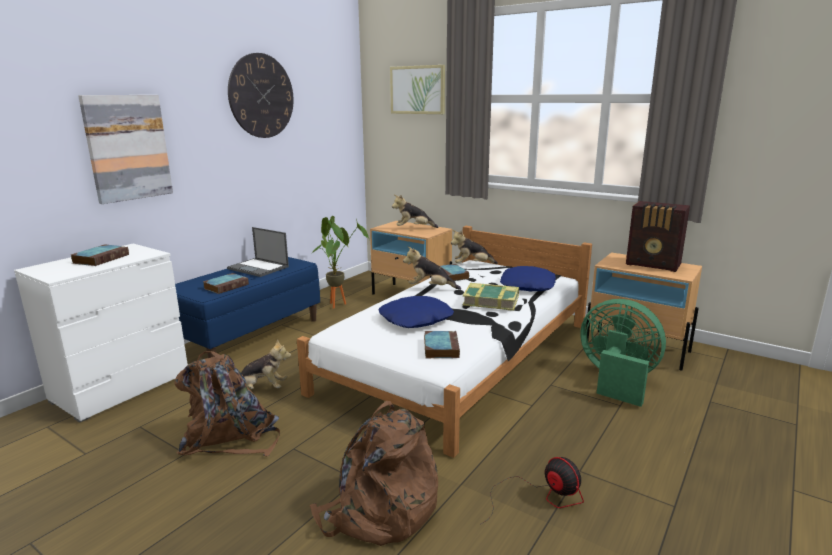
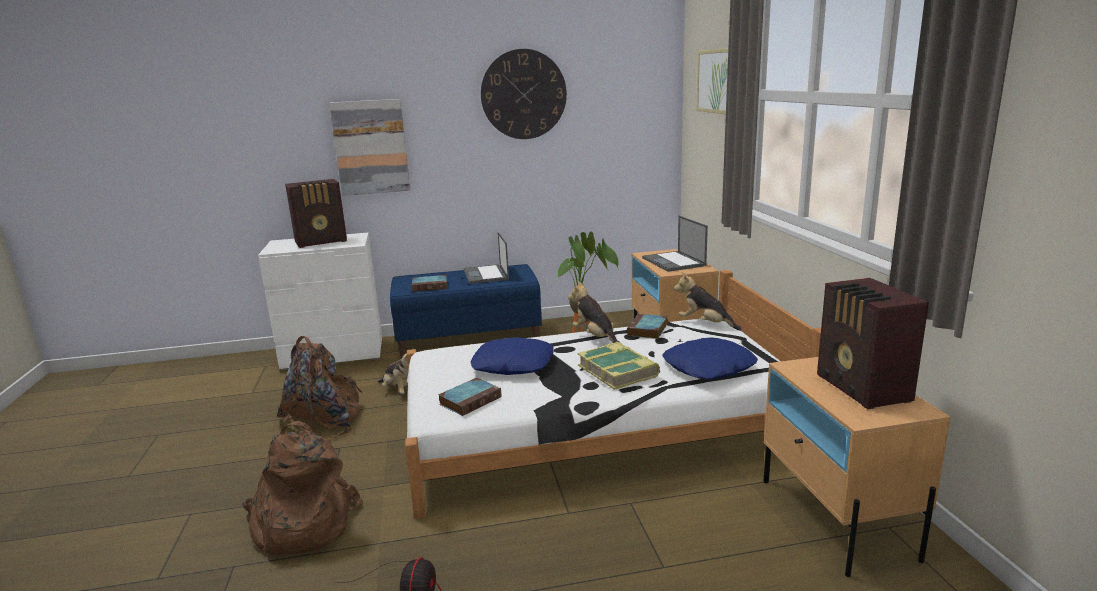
camera: 45 degrees right, 0 degrees up
book [71,244,129,266] -> radio [285,179,347,248]
plush toy [392,195,438,228] -> laptop [642,216,708,272]
green fan [581,299,666,407] -> none

